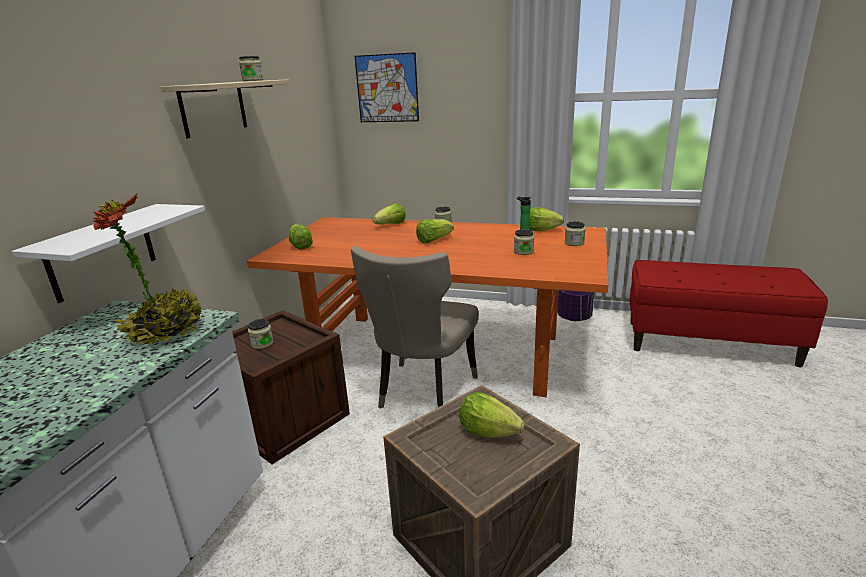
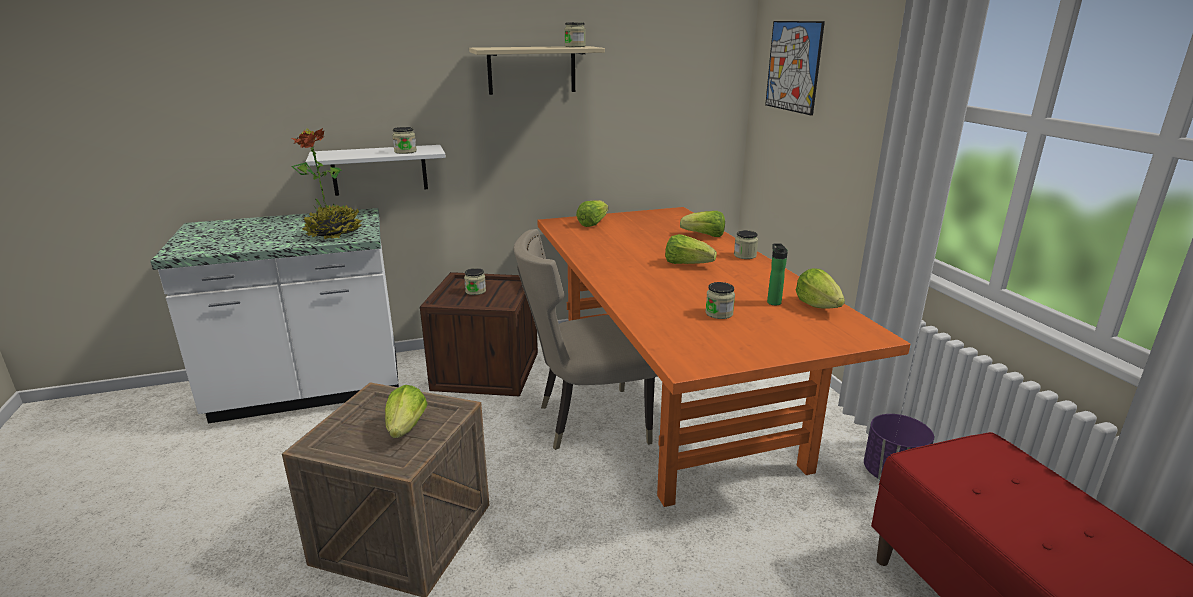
camera: 55 degrees right, 0 degrees up
jar [565,221,585,246] -> jar moved to [392,127,417,154]

